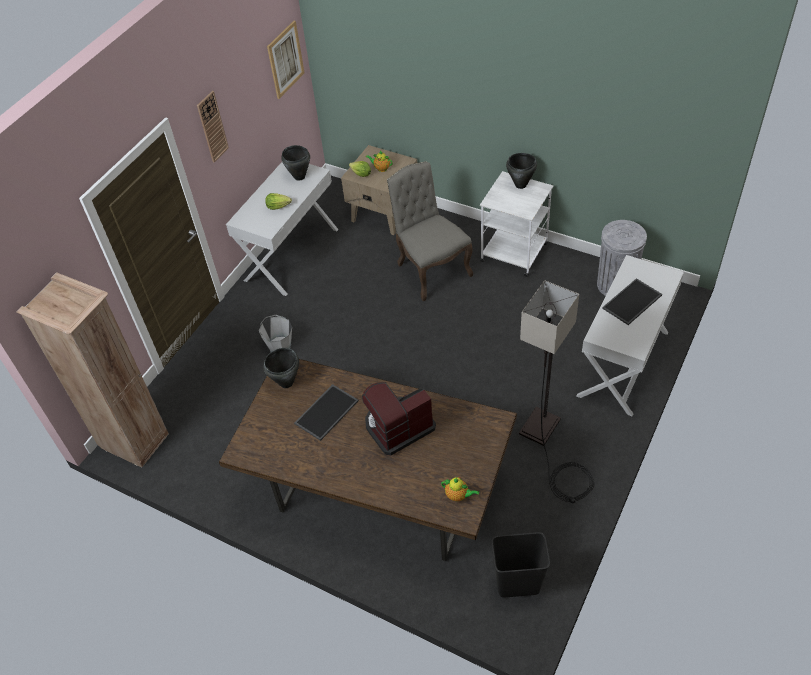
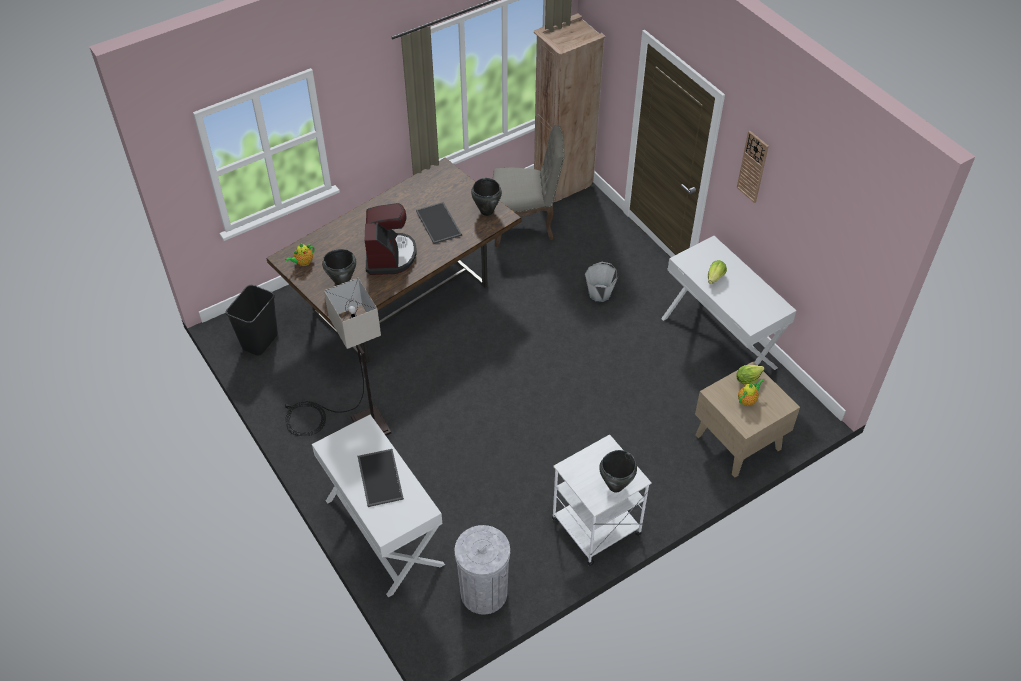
camera: 115 degrees right, 0 degrees up
picture [267,21,305,99] -> none
black cooking pot [281,145,310,181] -> black cooking pot moved to [322,249,357,285]
grey chair [387,161,473,301] -> grey chair moved to [493,125,565,247]

